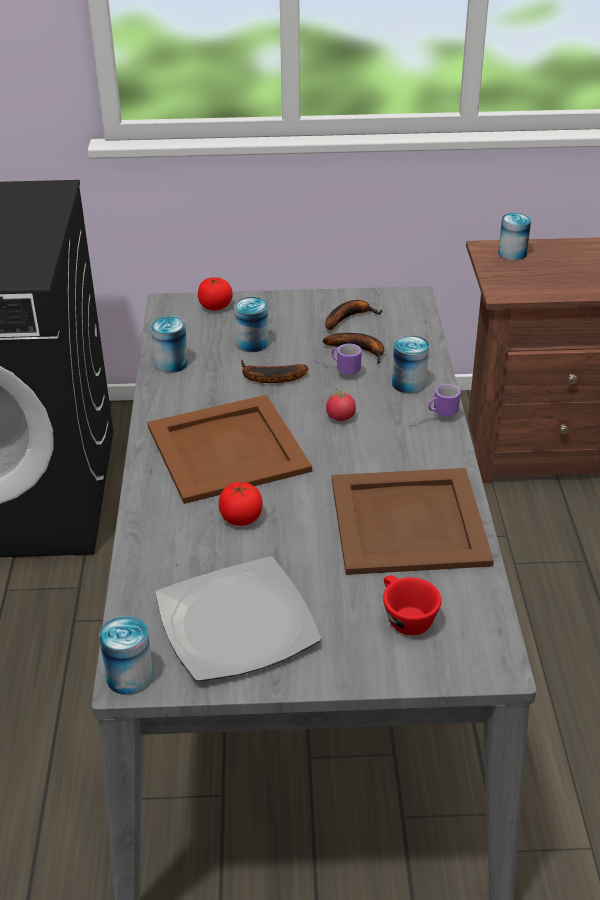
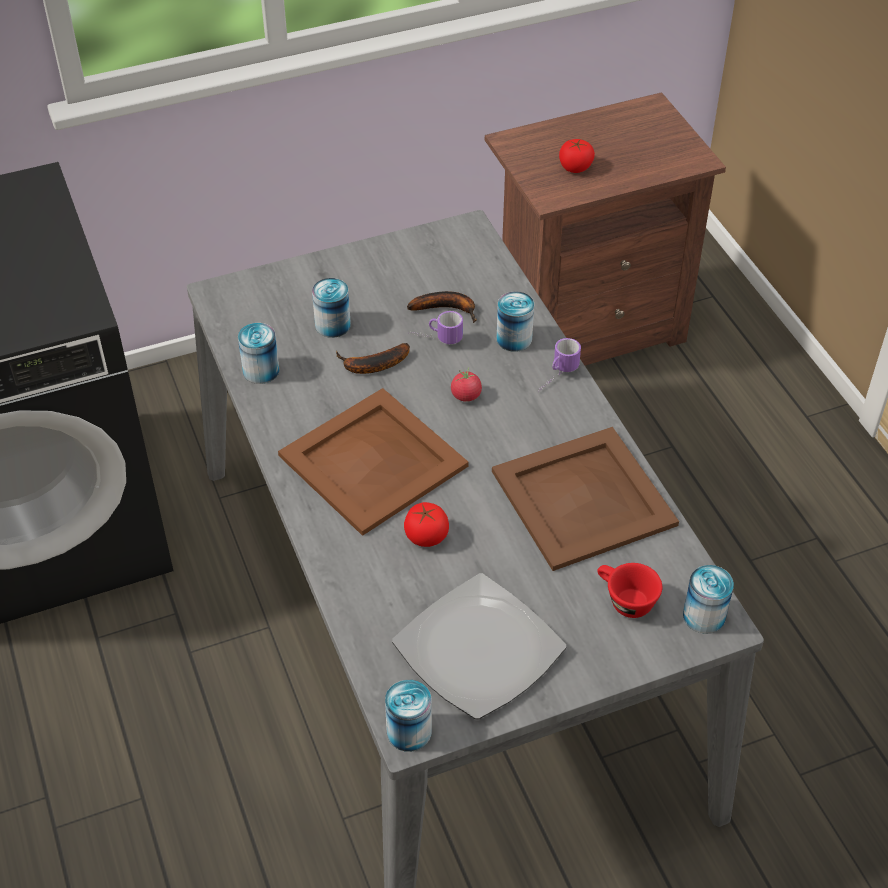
camera: 20 degrees left, 10 degrees up
tomato [198,278,233,311] -> tomato moved to [559,139,595,173]
banana [325,300,382,330] -> none
can [498,213,531,260] -> can moved to [683,565,734,634]

